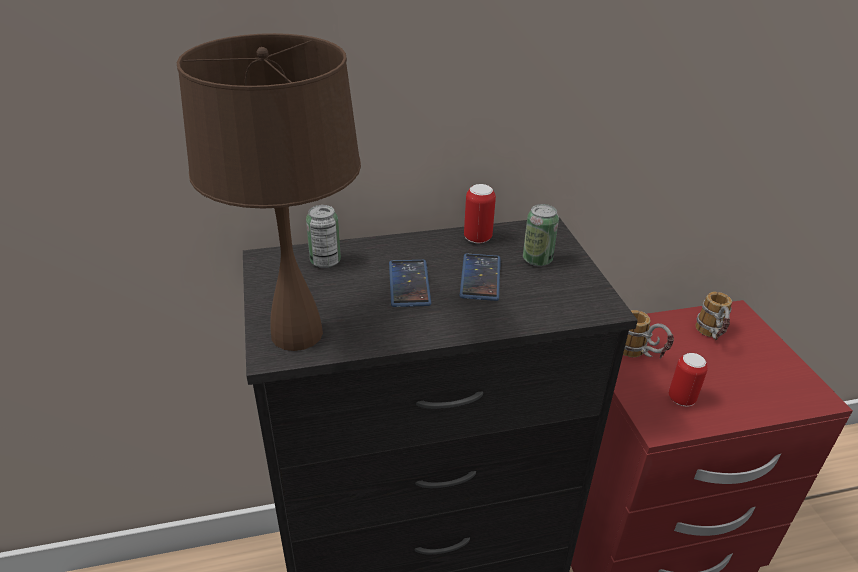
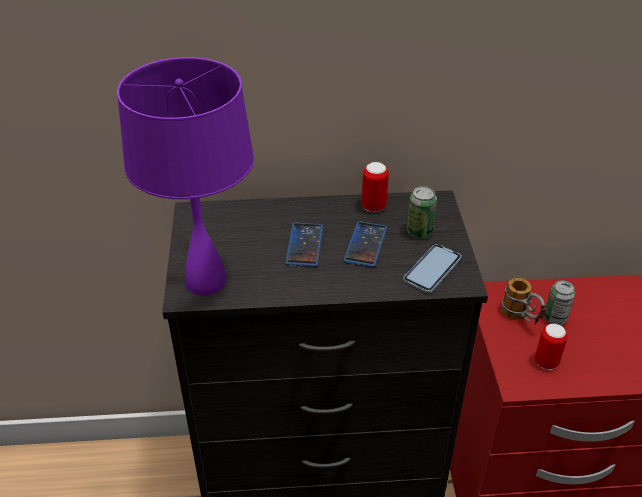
camera: 10 degrees right, 5 degrees up
brown table lamp [177,33,361,351] -> purple table lamp [117,57,254,296]
can [306,205,341,268] -> can moved to [544,280,575,325]
mug [695,292,732,340] -> none
none -> phone [403,244,461,293]

